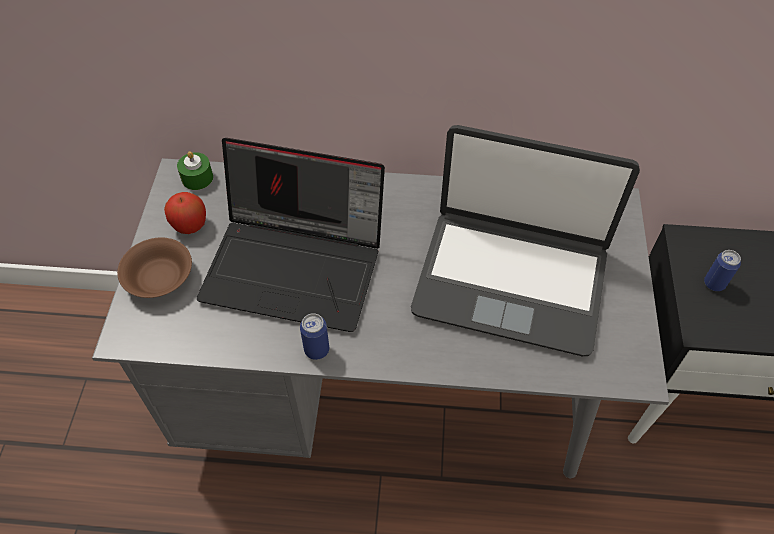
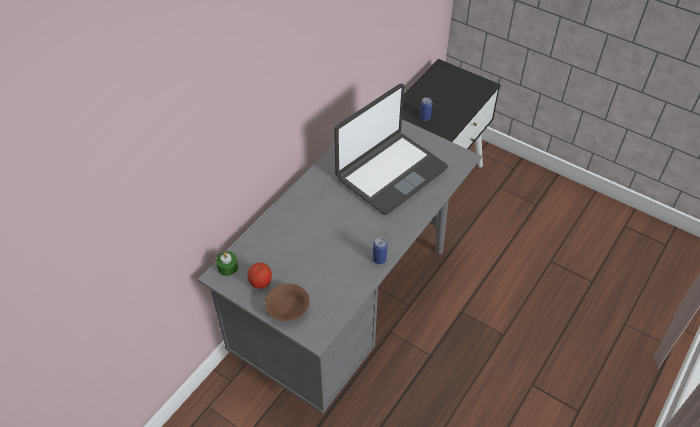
camera: 60 degrees left, 5 degrees down
laptop [197,138,385,332] -> none

